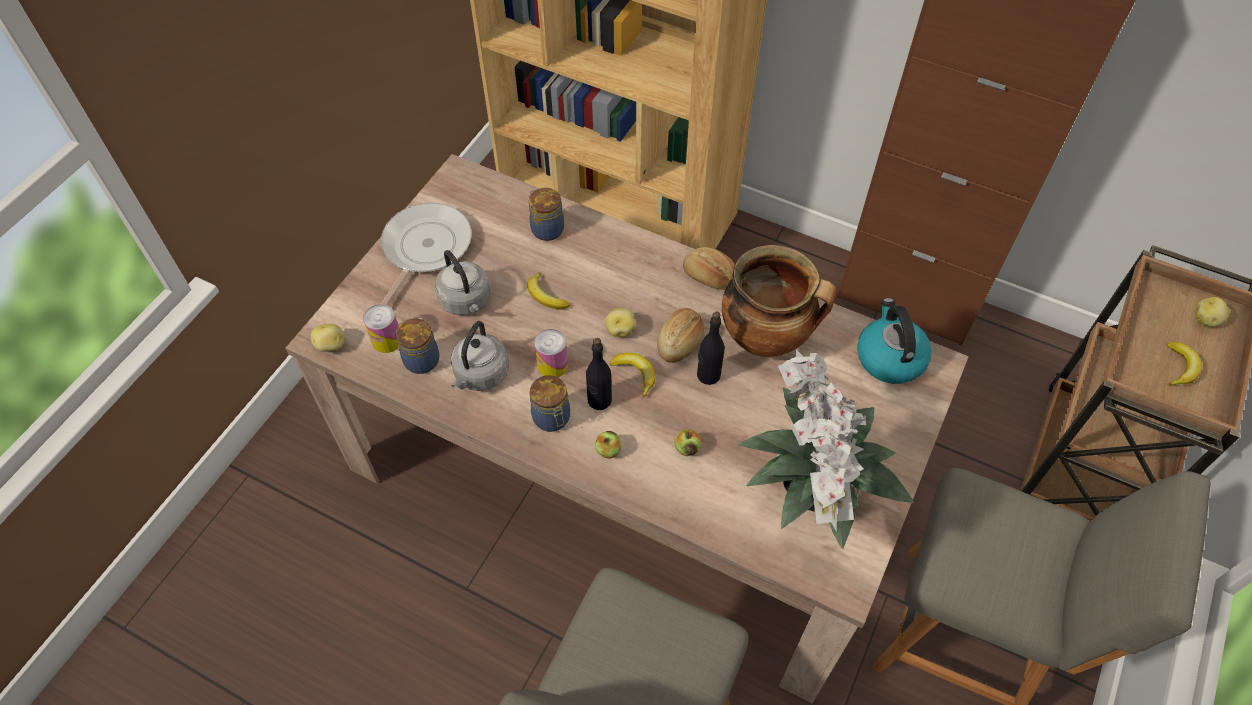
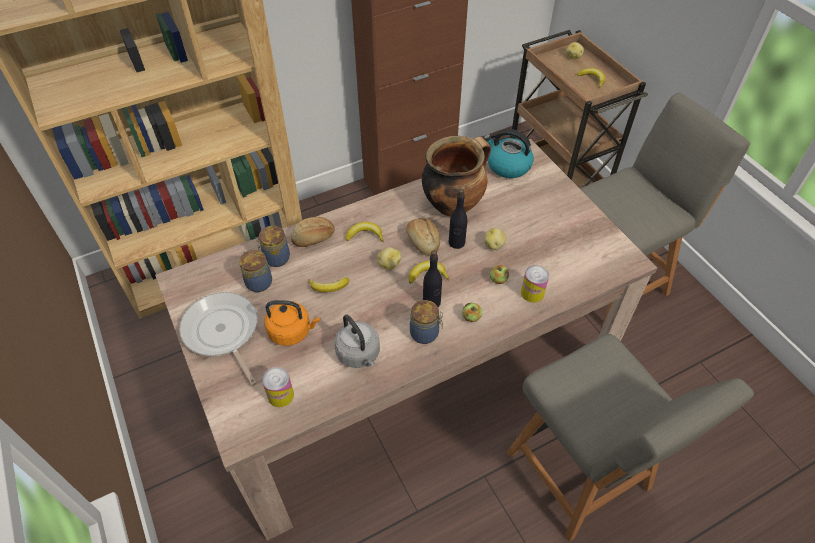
camera: 55 degrees left, 5 degrees down
potato [310,324,345,352] -> potato moved to [485,228,507,250]
jar [395,316,440,374] -> jar moved to [239,250,272,292]
grey kettle [435,250,490,315] -> orange kettle [265,300,320,346]
can [534,329,568,377] -> can moved to [521,265,549,303]
bread [683,247,735,290] -> bread moved to [291,217,335,247]
potted plant [738,349,914,549] -> none
none -> banana [346,222,384,243]

